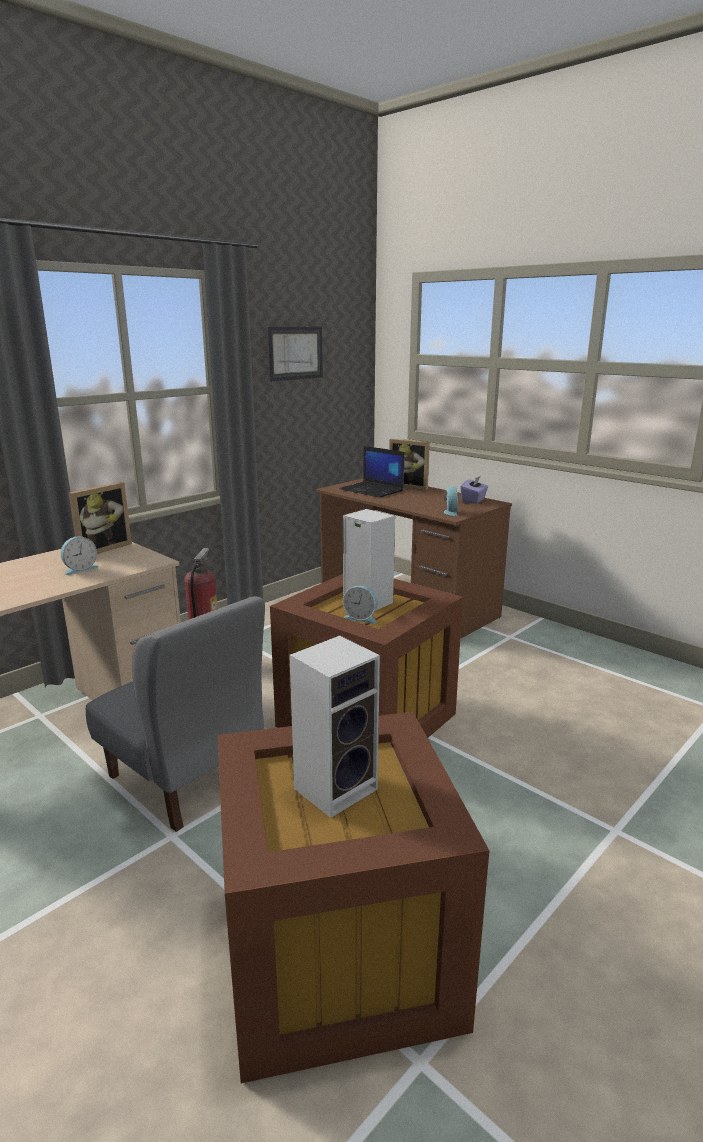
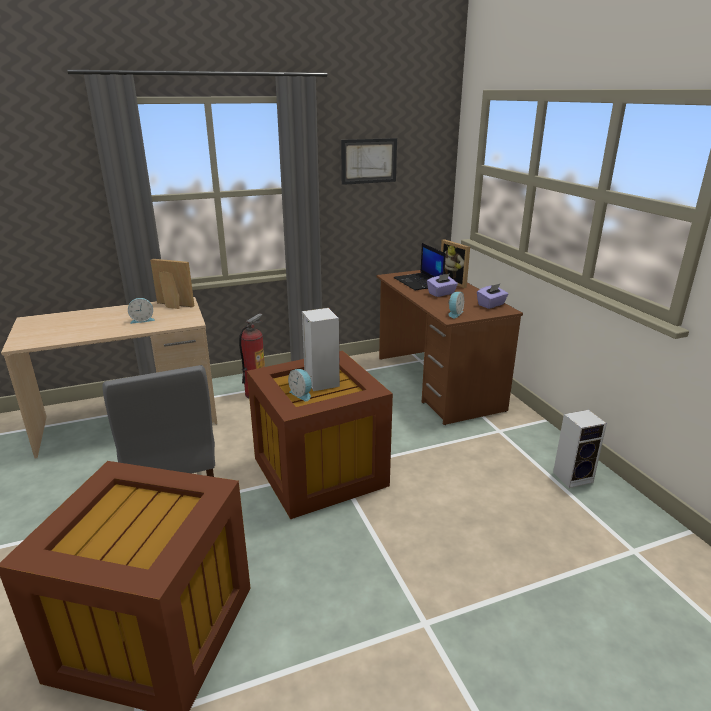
camera: 25 degrees right, 5 degrees up
picture frame [69,482,132,554] -> picture frame turned 135 degrees counterclockwise [150,259,194,309]
speaker [289,636,380,818] -> speaker moved to [553,410,607,488]
none -> purple tissue box [427,273,458,297]

